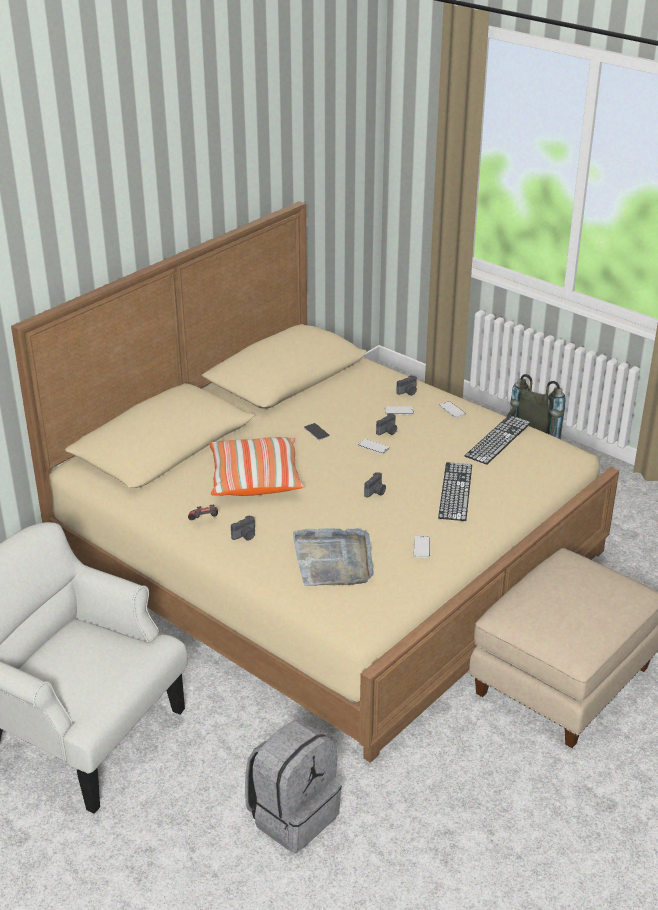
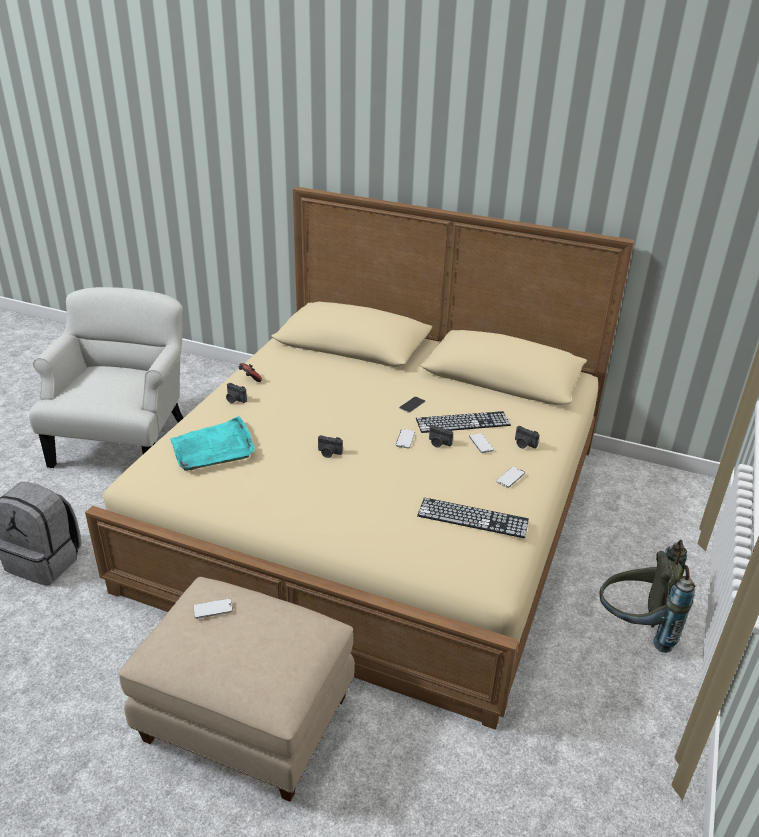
camera: 70 degrees right, 0 degrees up
pillow [209,437,304,496] -> none
grey tray [293,528,374,586] -> turquoise tray [170,416,255,471]
phone [414,536,430,558] -> phone moved to [193,599,233,619]
keyboard [438,462,472,521] -> keyboard moved to [416,411,511,433]

